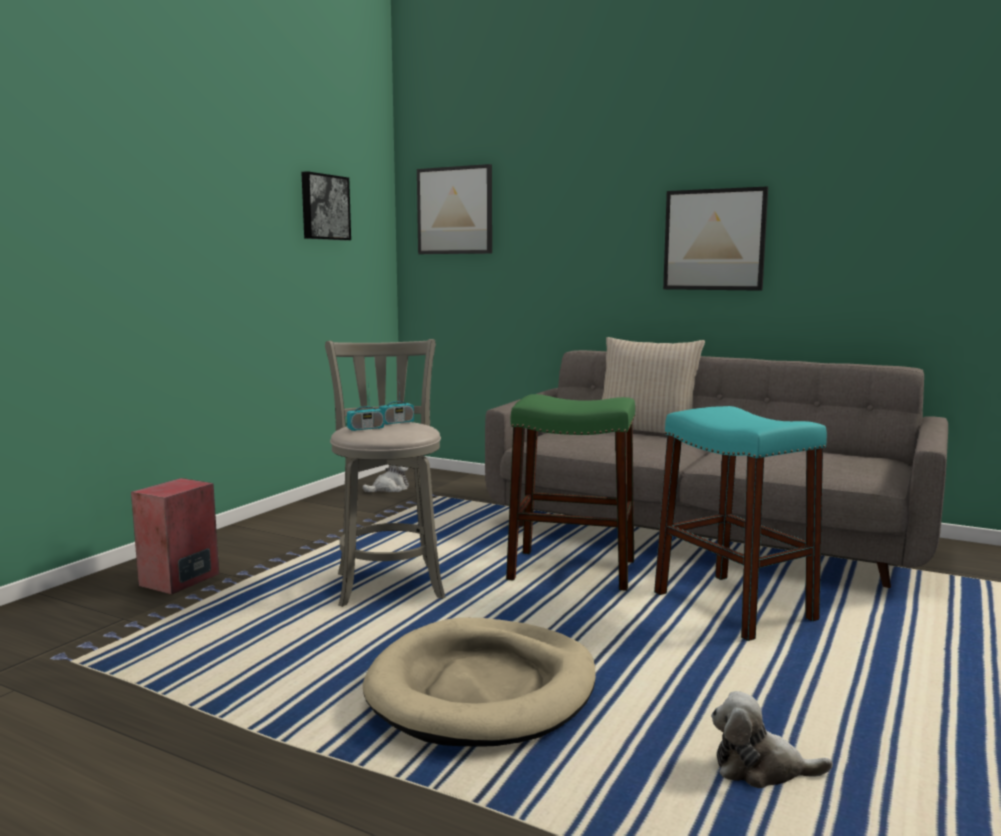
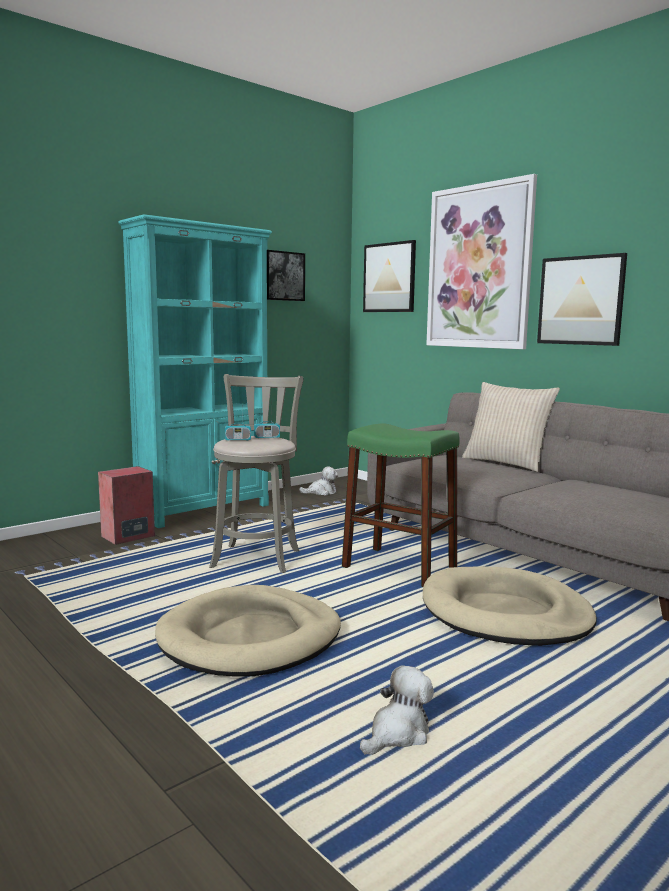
camera: 20 degrees right, 0 degrees up
turquoise stool [654,406,827,641] -> beige dog bed [423,566,597,646]
plush toy [711,691,833,788] -> plush toy turned 105 degrees clockwise [360,665,434,755]
none -> turquoise bookcase [118,214,272,528]
none -> picture [426,174,537,349]

